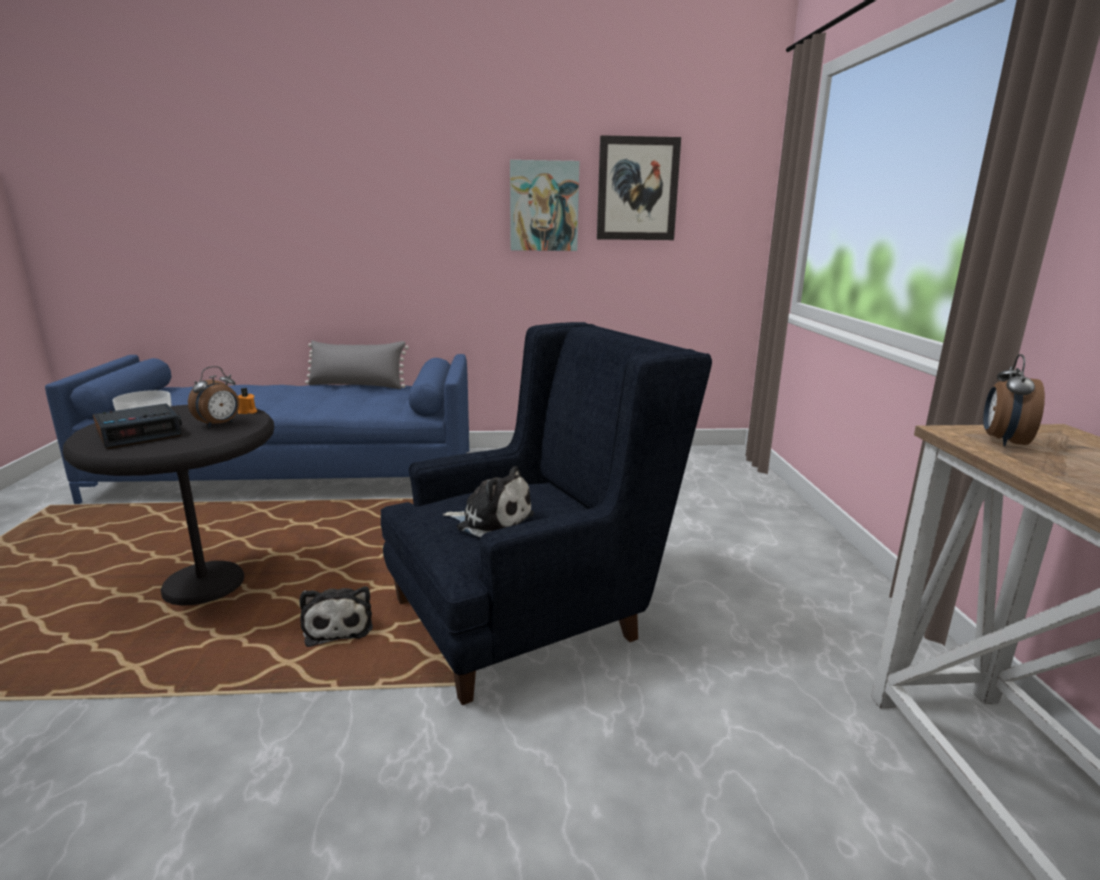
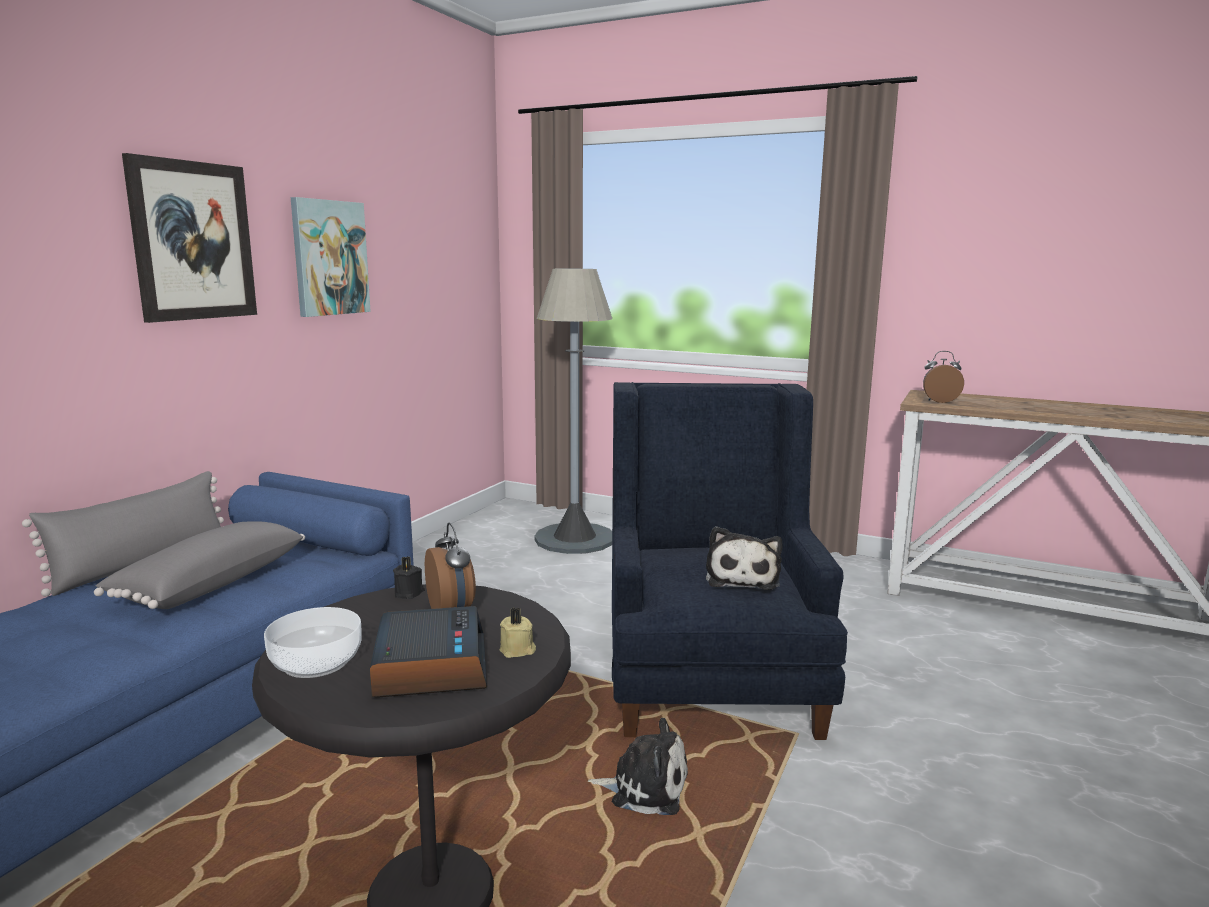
camera: 60 degrees left, 5 degrees down
orange candle [238,388,257,414] -> black candle [393,557,425,599]
plush toy [443,466,534,538] -> plush toy turned 135 degrees clockwise [706,526,783,590]
picture [597,135,681,240] -> picture moved to [122,153,257,323]
alarm clock [983,354,1045,447] -> alarm clock turned 135 degrees clockwise [923,351,964,403]
none -> grey pillow [94,521,305,609]
none -> beige candle [500,608,536,658]
none -> grey floor lamp [534,269,612,554]

